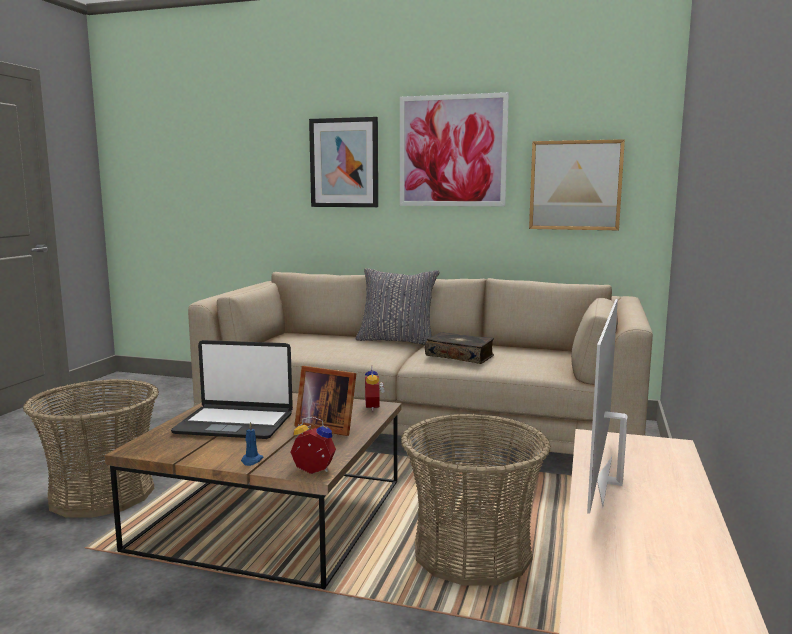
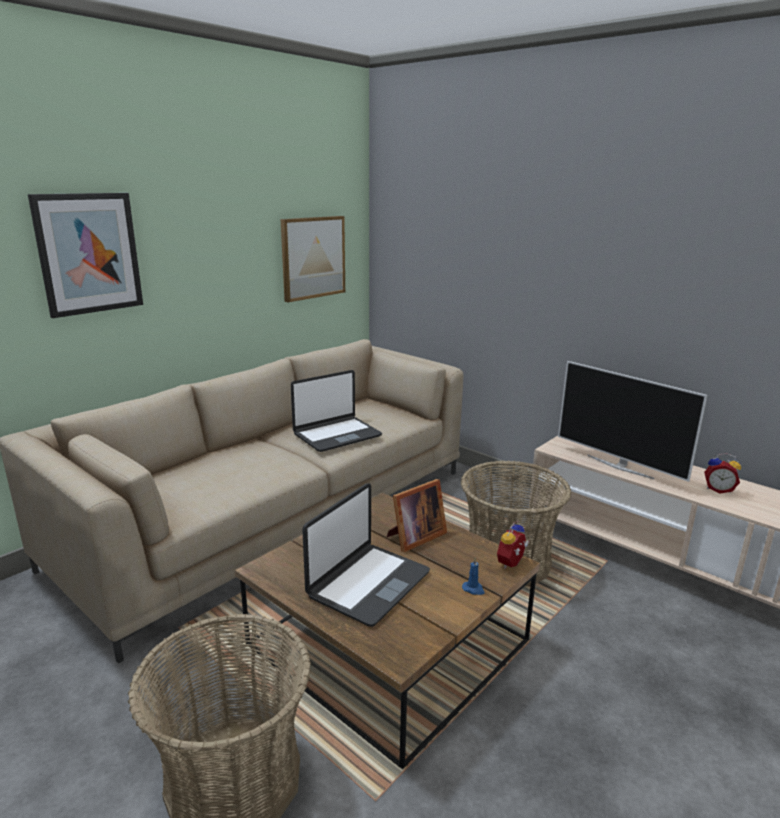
camera: 65 degrees left, 10 degrees up
grey pillow [356,268,440,345] -> none
alarm clock [365,365,384,411] -> alarm clock moved to [704,453,741,494]
picture [400,92,509,206] -> none
book [425,332,494,364] -> laptop [291,370,382,452]

